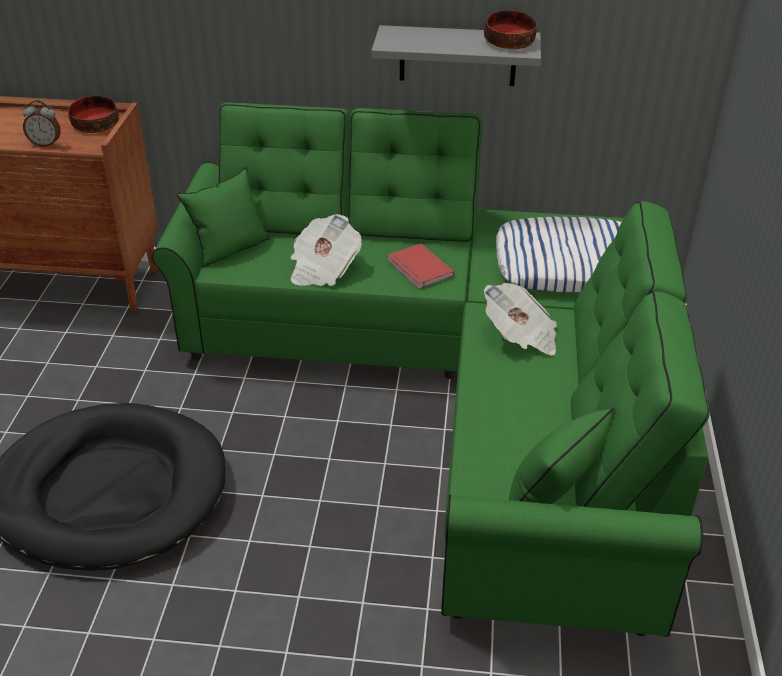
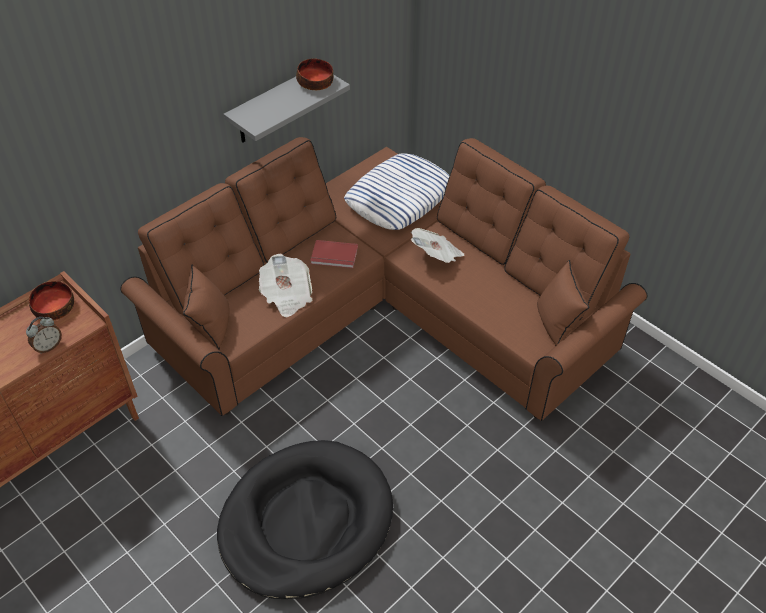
camera: 50 degrees left, 10 degrees up
green sofa [151,102,710,637] -> brown sofa [120,137,647,421]

